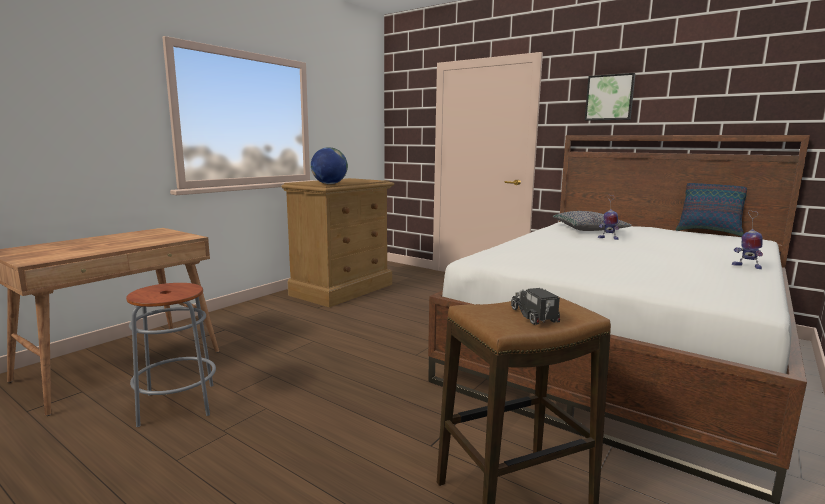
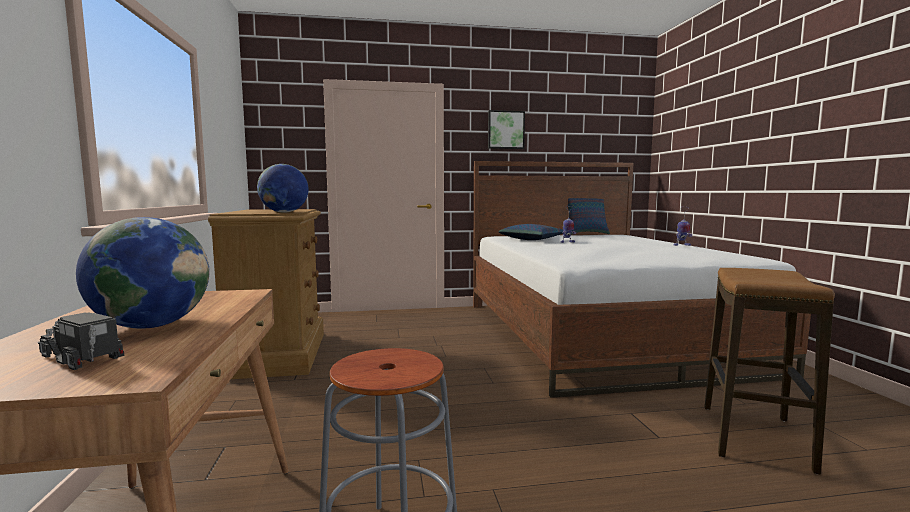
camera: 45 degrees left, 5 degrees down
toy truck [511,288,560,325] -> toy truck moved to [38,312,124,370]
grey pillow [553,211,631,231] -> blue pillow [498,224,564,240]
none -> globe [76,217,209,329]

